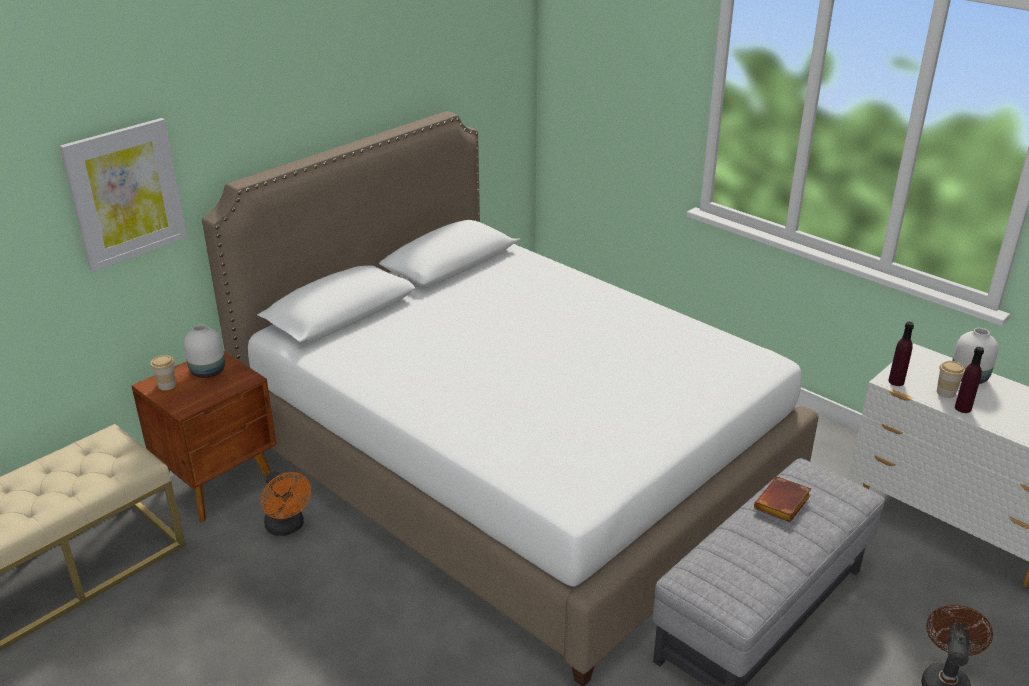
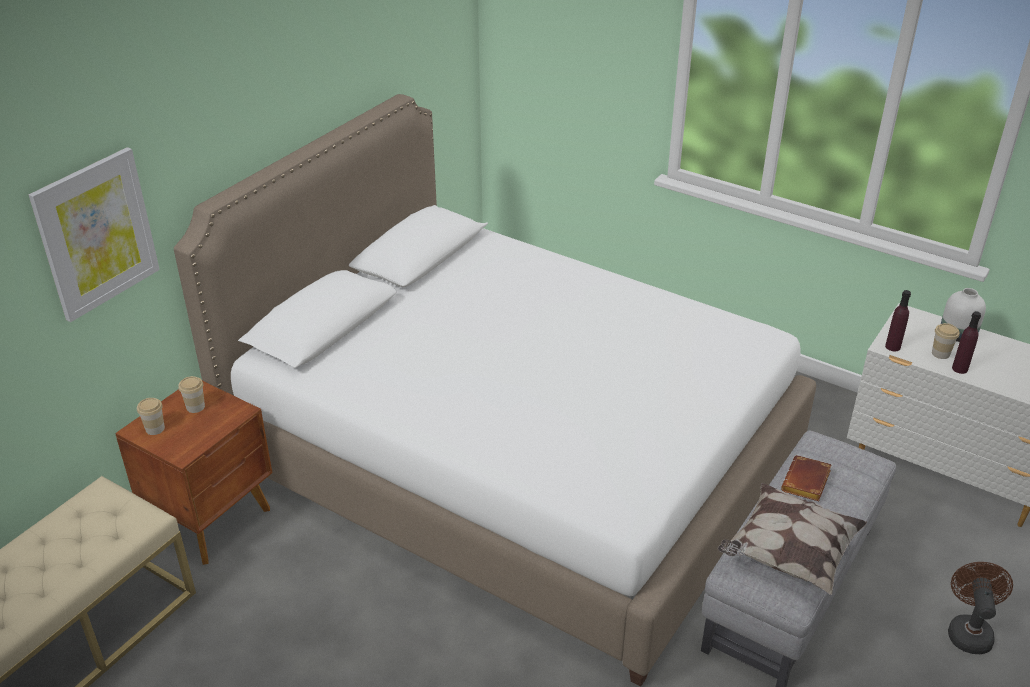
camera: 10 degrees left, 5 degrees up
white vase [184,324,225,378] -> cup [178,376,205,413]
orange fan [261,471,311,536] -> none
none -> pillow [718,483,867,595]

